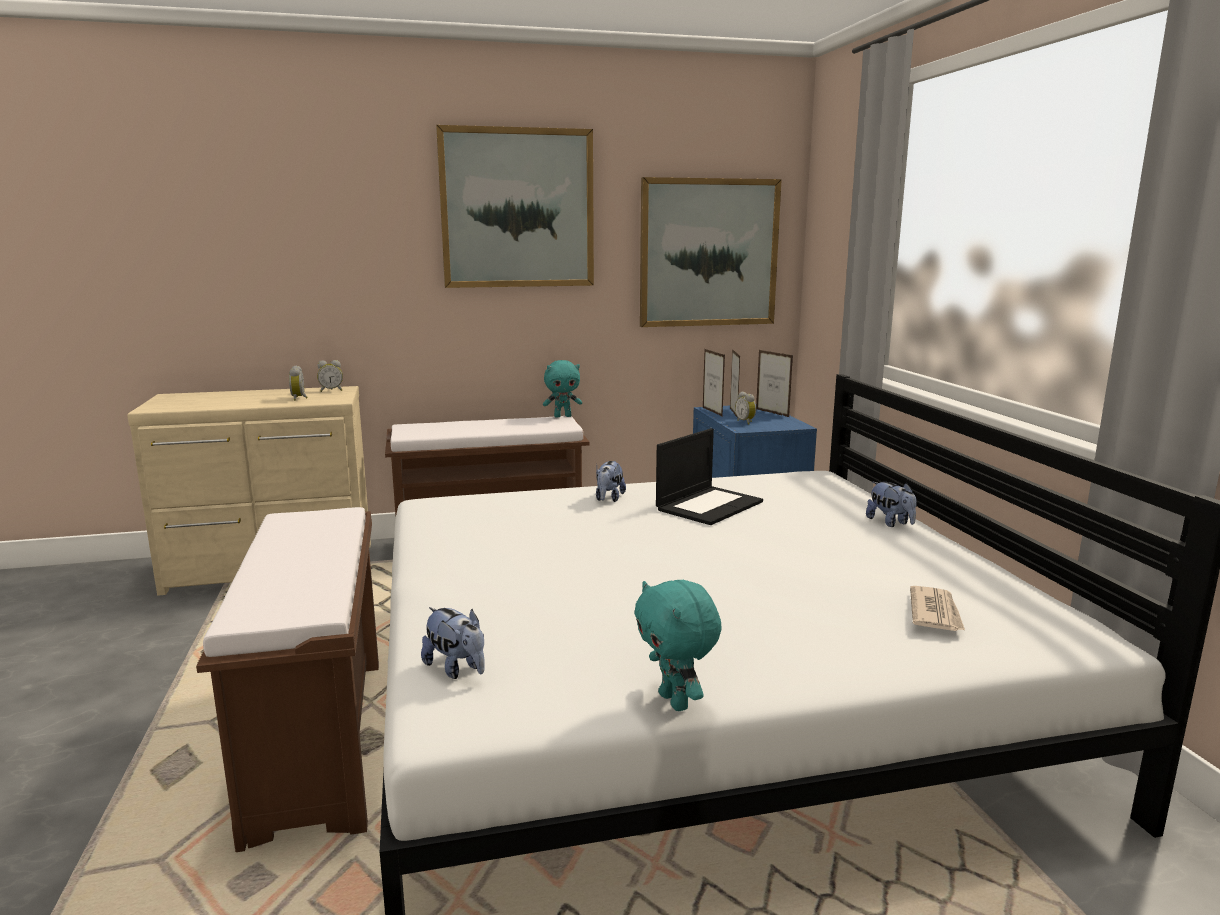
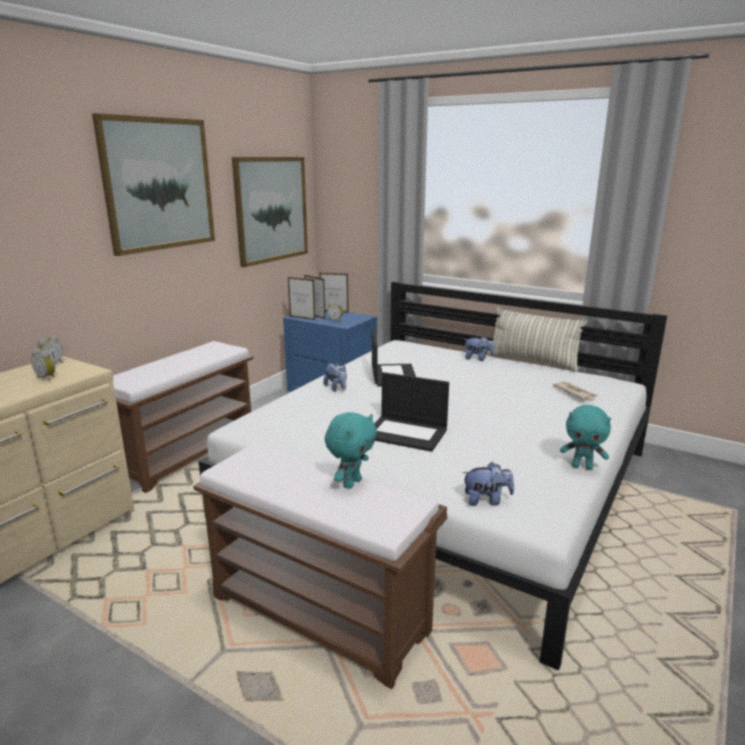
camera: 45 degrees left, 5 degrees up
turquoise plush toy [543,360,582,417] -> turquoise plush toy moved to [325,412,377,489]
none -> laptop [374,372,449,452]
none -> pillow [487,307,588,372]

